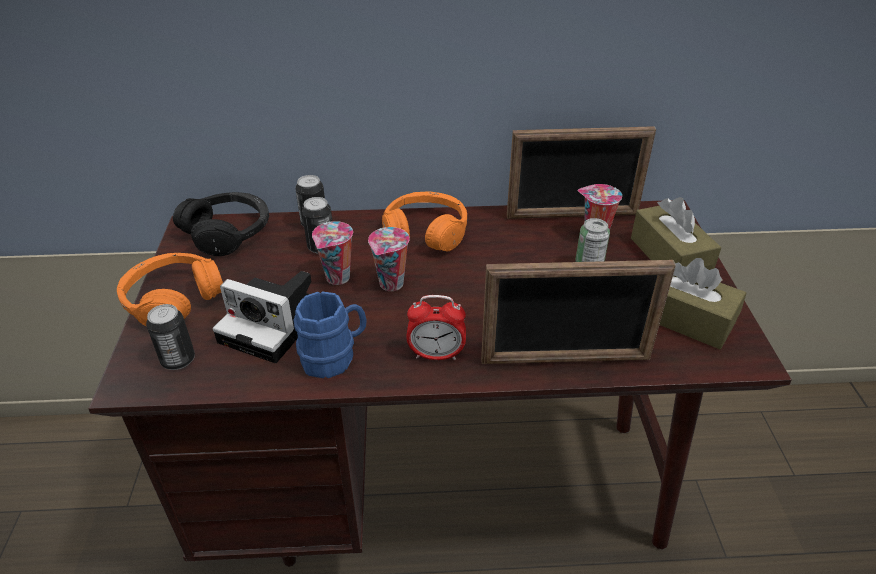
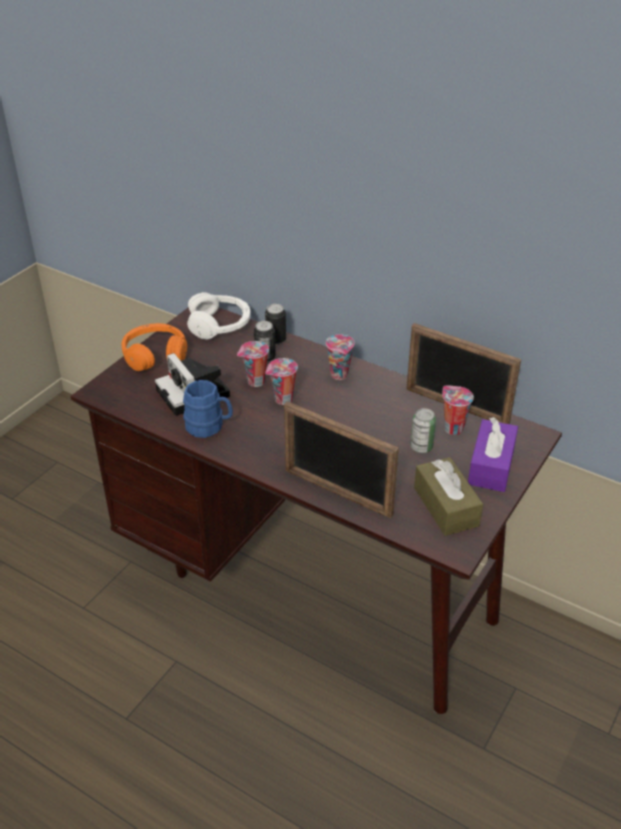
camera: 35 degrees right, 0 degrees up
can [146,304,195,370] -> none
black headphones [173,192,269,256] -> white headphones [187,292,251,340]
orange headphones [382,191,467,252] -> cup [326,334,355,380]
alarm clock [406,295,466,360] -> none
brown tissue box [631,197,721,270] -> purple tissue box [468,417,518,492]

